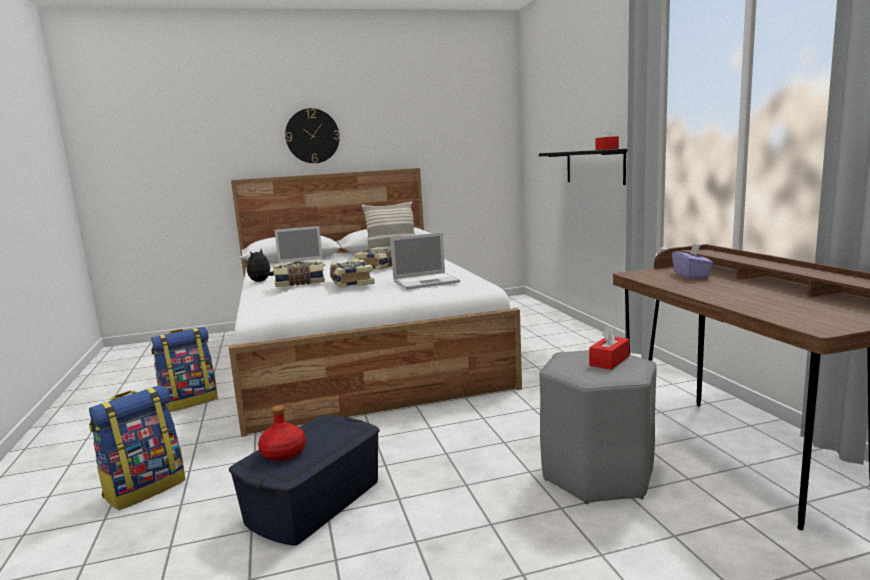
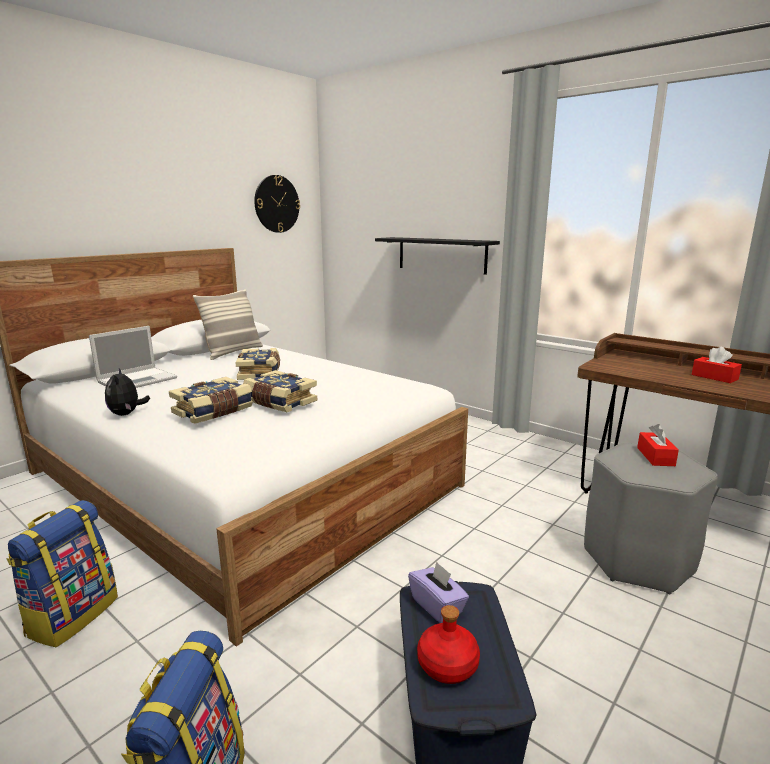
camera: 35 degrees left, 5 degrees up
wall clock [285,108,340,163] -> wall clock moved to [254,175,300,233]
laptop [390,232,460,290] -> none
red tissue box [595,125,619,150] -> red tissue box moved to [692,347,742,383]
purple tissue box [672,244,713,279] -> purple tissue box moved to [408,561,469,623]

